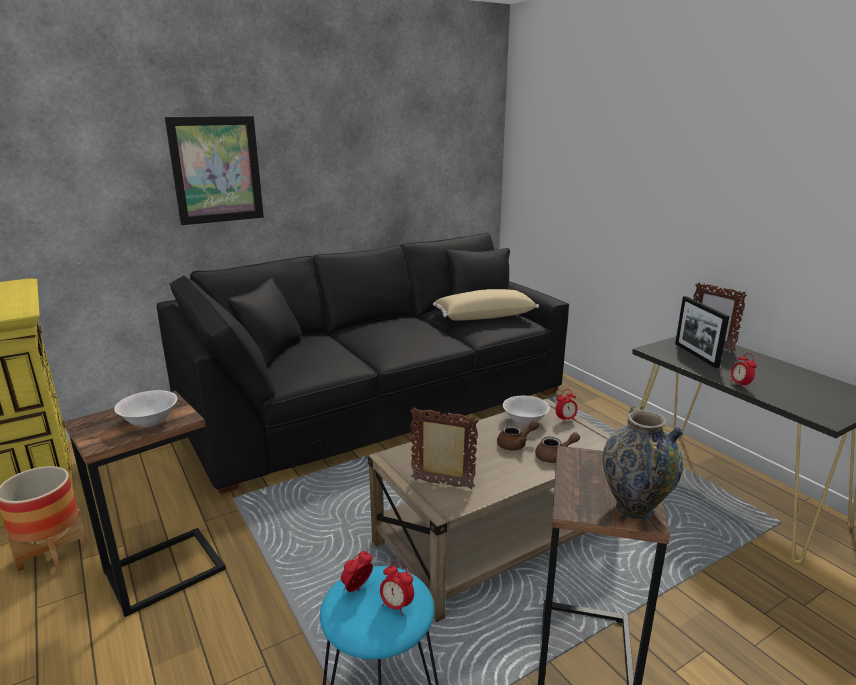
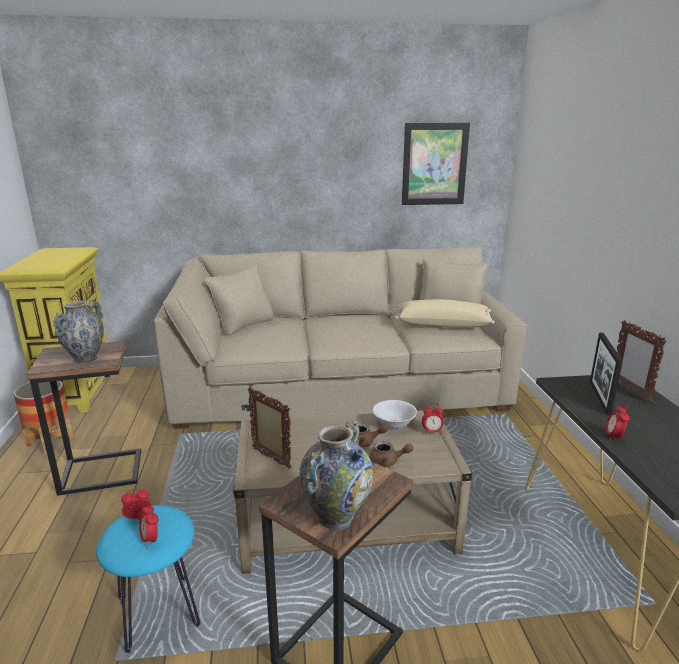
camera: 25 degrees right, 0 degrees up
white bowl [114,390,178,427] -> vase [53,300,104,364]
black sofa [157,233,569,494] -> beige sofa [153,247,527,429]
picture [165,116,264,225] -> picture moved to [402,123,470,205]

